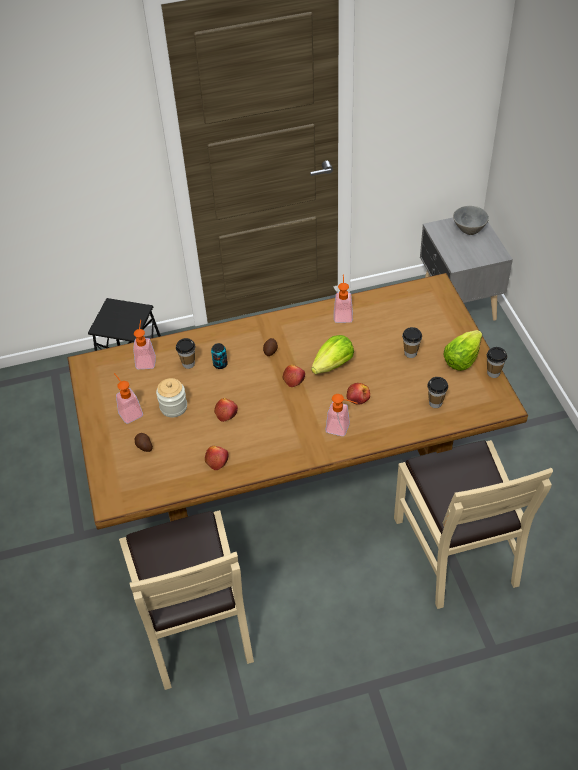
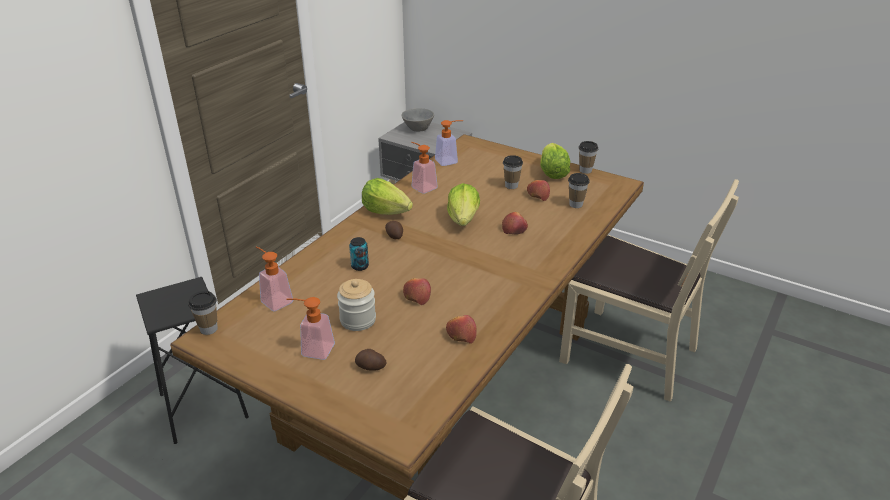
camera: 45 degrees left, 15 degrees down
cup [176,338,196,369] -> cup moved to [188,291,218,335]
apple [283,365,305,387] -> apple moved to [527,180,550,201]
soap dispenser [326,394,358,436] -> soap dispenser moved to [435,120,463,166]
none -> lettuce [362,178,413,215]

